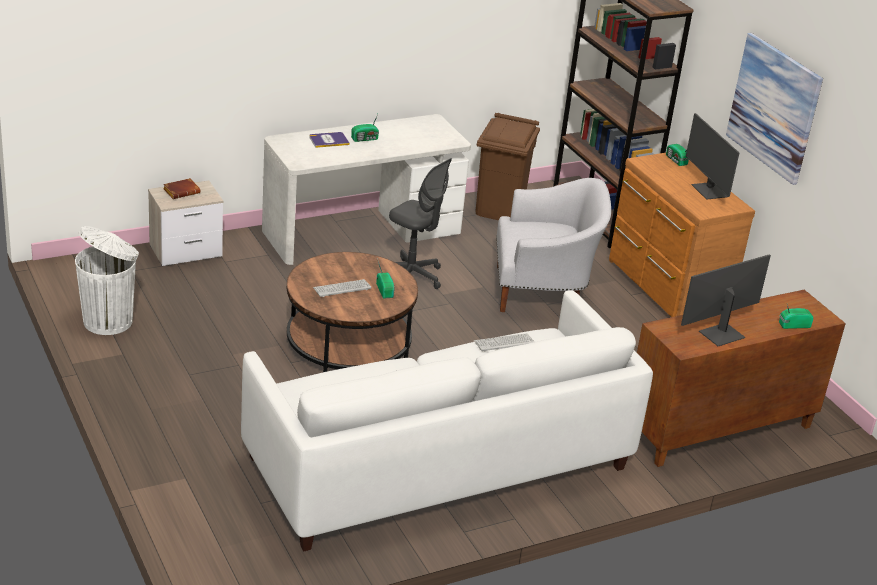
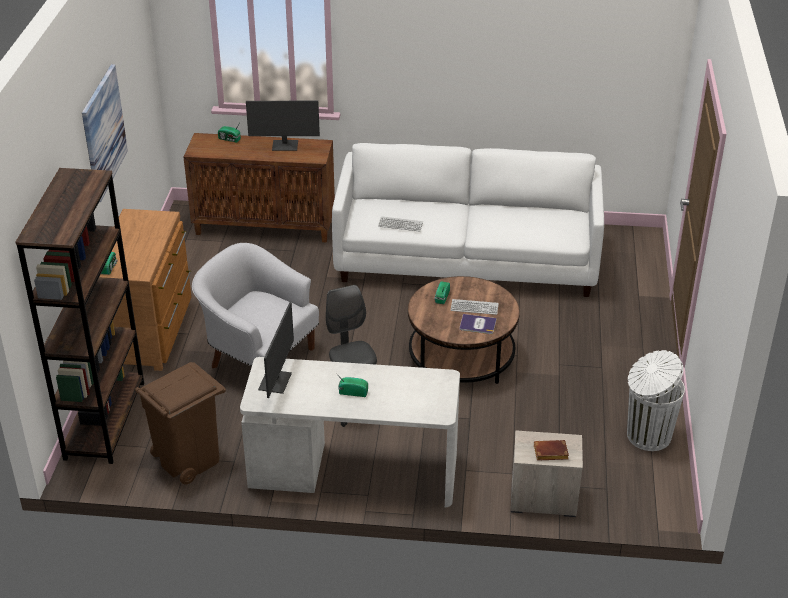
camera: 145 degrees left, 5 degrees up
book [309,132,350,148] -> book moved to [460,314,496,334]
monitor [686,113,739,200] -> monitor moved to [258,302,294,398]

